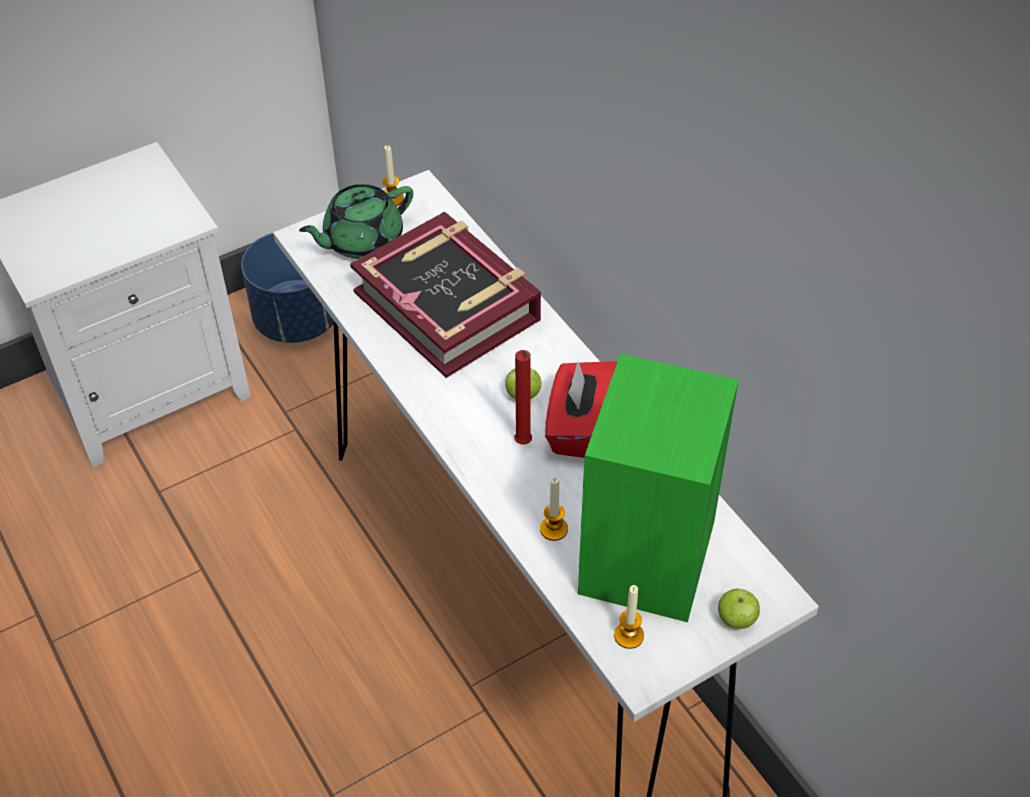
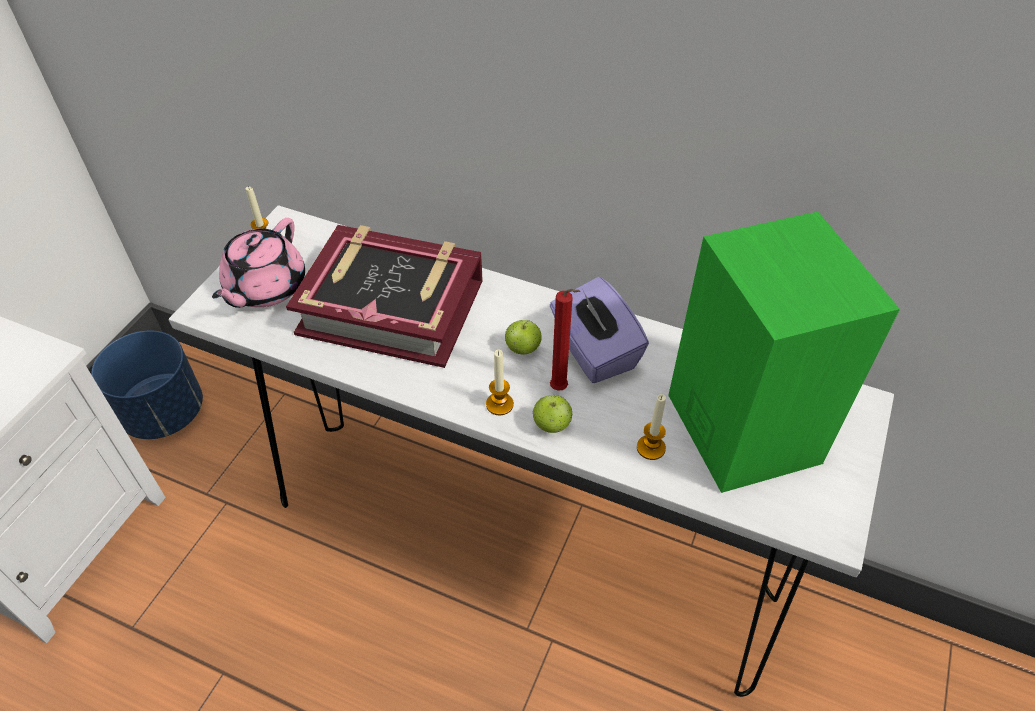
camera: 35 degrees left, 0 degrees up
green teapot [299,184,413,259] -> pink teapot [212,218,305,308]
red tissue box [545,361,617,458] -> purple tissue box [550,277,649,383]
candle [614,585,644,649] -> candle moved to [486,350,514,415]
apple [718,588,760,629] -> apple moved to [533,395,572,433]

